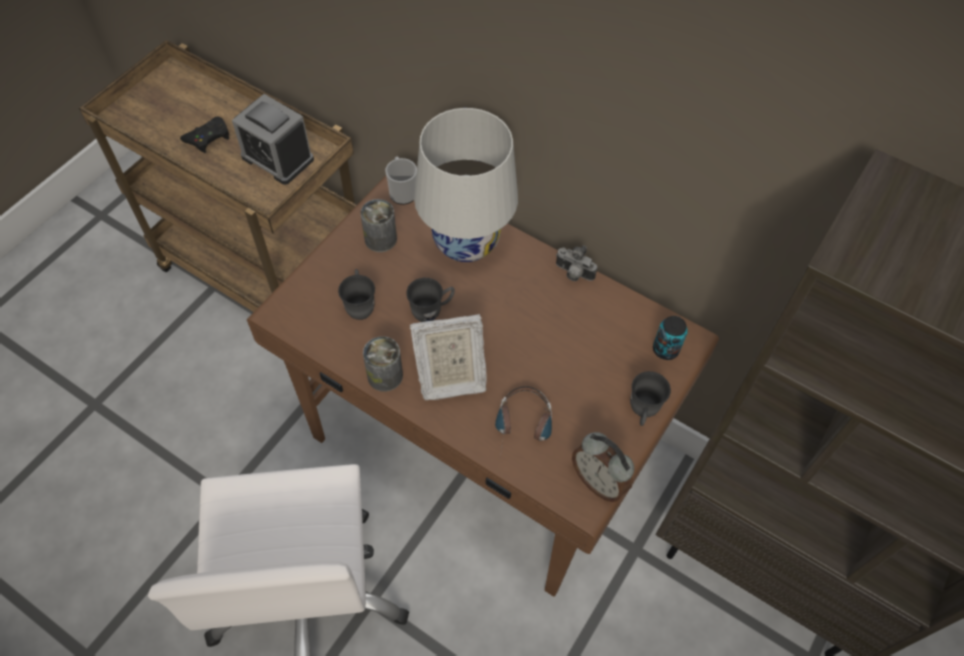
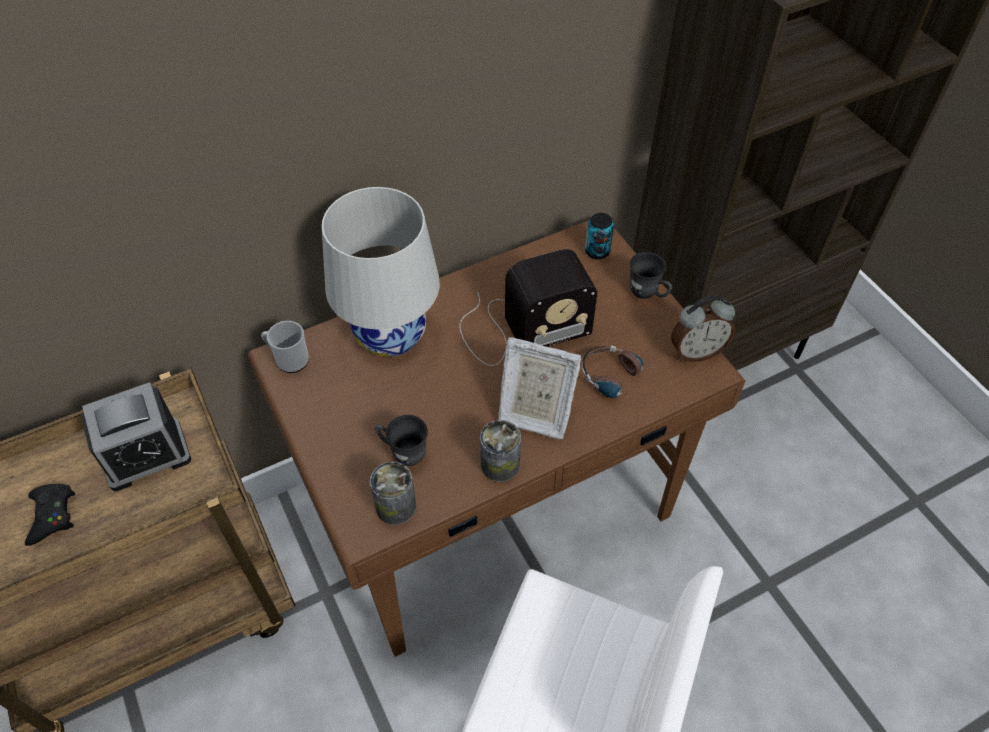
camera: 60 degrees left, 5 degrees down
can [360,199,397,252] -> can moved to [370,462,416,525]
grey mug [406,278,455,322] -> none
picture frame [410,314,487,400] -> picture frame turned 90 degrees clockwise [498,337,581,439]
camera [556,245,597,281] -> none
none -> radio [459,249,597,366]

